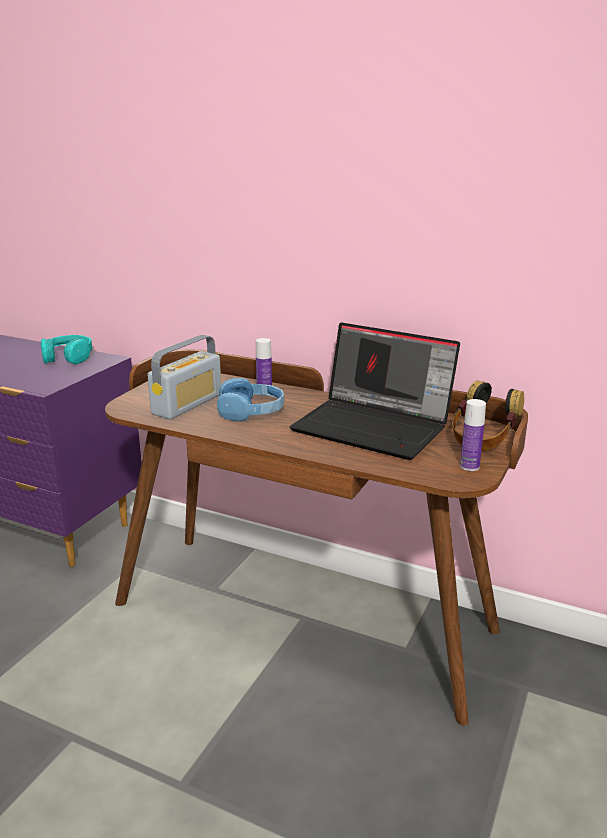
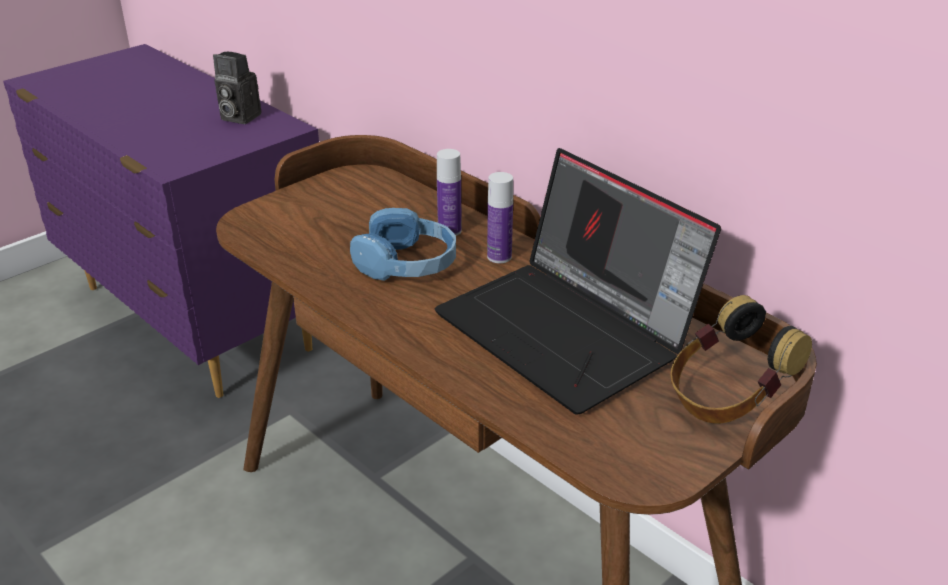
camera: 20 degrees right, 10 degrees up
turquoise headphones [41,335,92,364] -> camera [213,52,261,124]
radio [148,335,221,419] -> none
bottle [460,399,486,471] -> bottle moved to [487,172,513,263]

